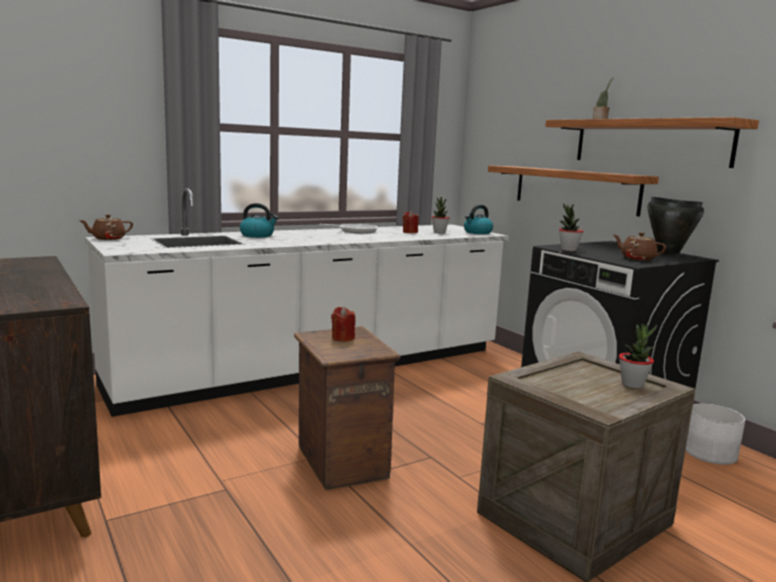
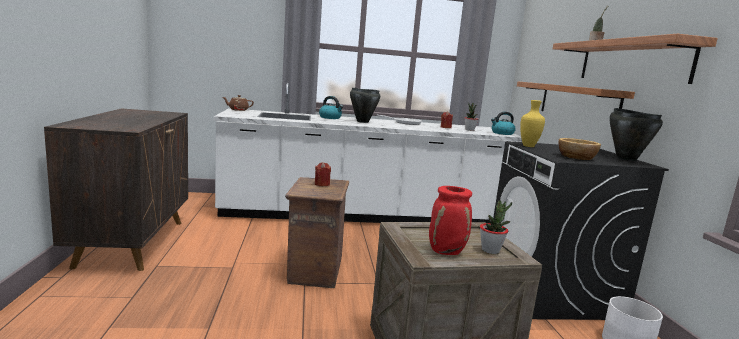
camera: 25 degrees right, 0 degrees up
potted plant [559,203,583,251] -> yellow vase [520,100,545,147]
brown teapot [614,232,666,261] -> bowl [558,138,601,160]
none -> black cooking pot [350,88,380,123]
none -> red vase [429,186,472,255]

